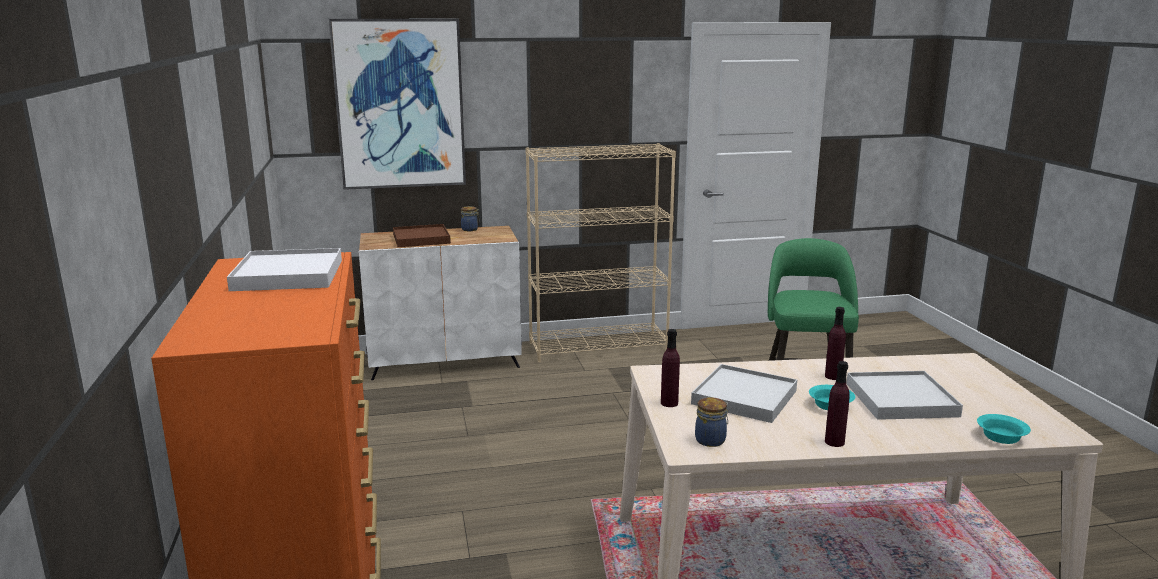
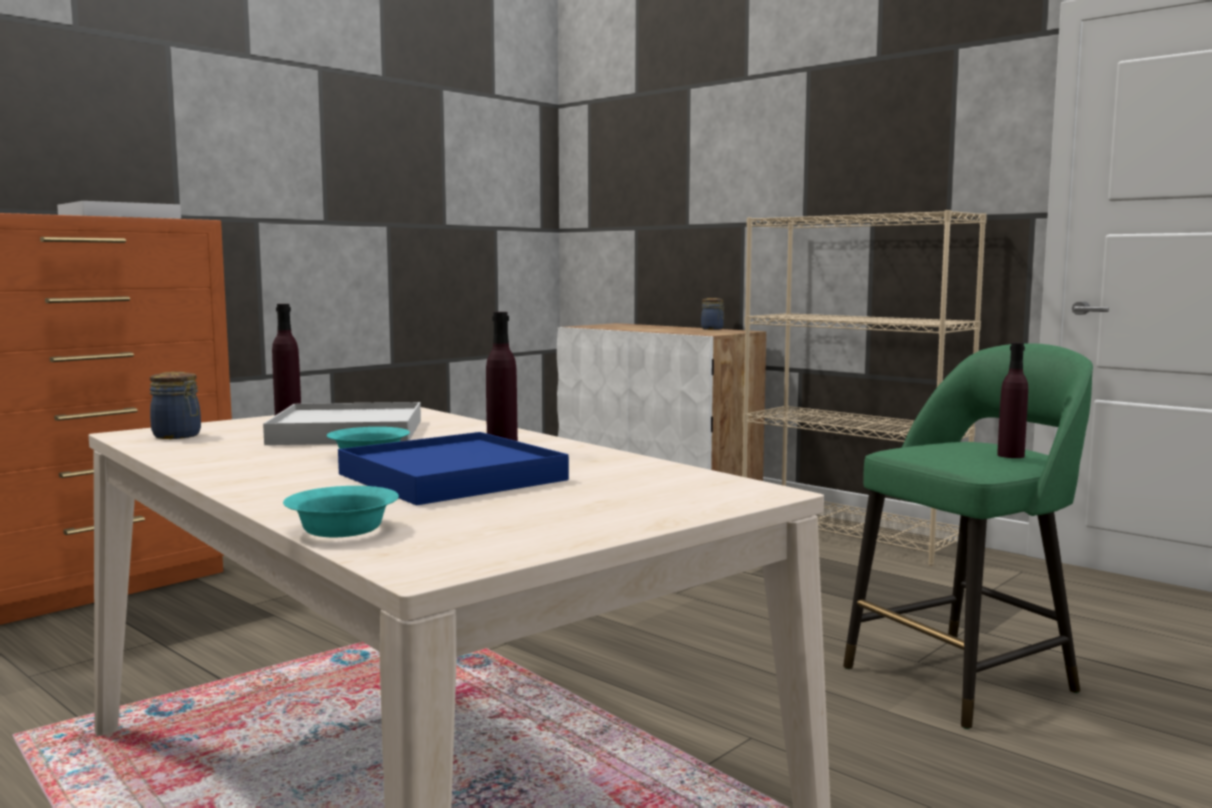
camera: 55 degrees right, 10 degrees down
picture [329,19,466,190] -> none
brown tray [393,224,451,247] -> none
purple bottle [825,361,850,447] -> purple bottle moved to [997,343,1028,458]
white tray [846,371,963,420] -> blue tray [338,432,569,505]

